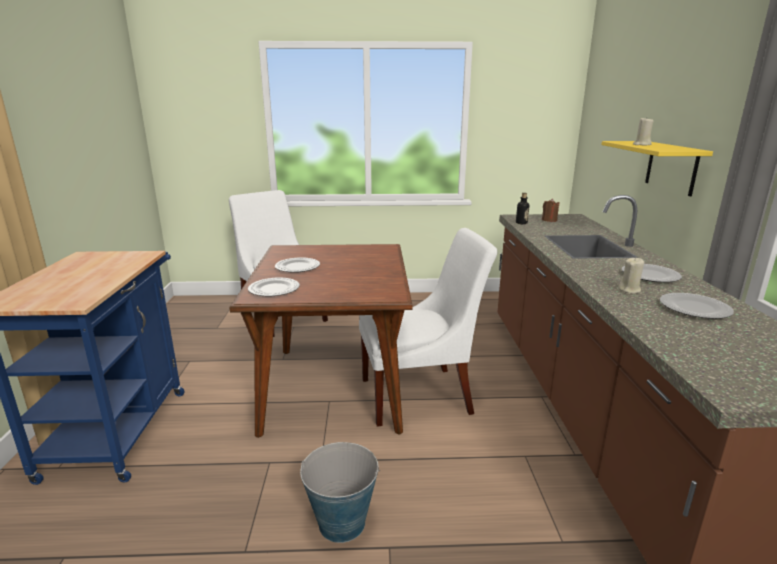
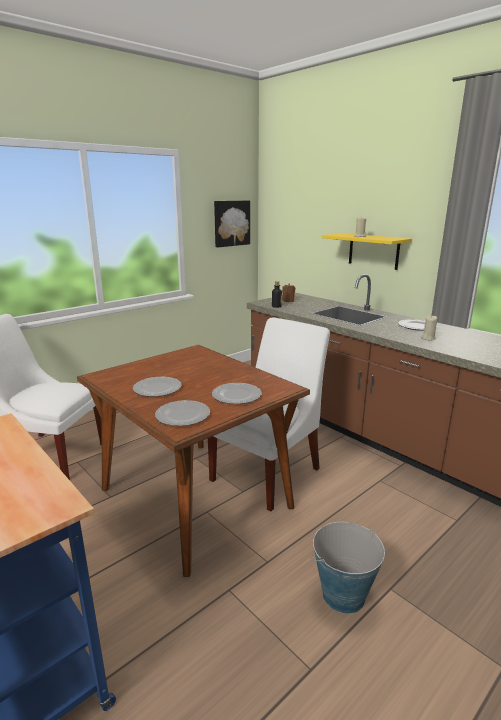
camera: 40 degrees left, 0 degrees up
plate [660,293,734,319] -> plate moved to [212,383,261,404]
none -> picture [214,200,250,247]

